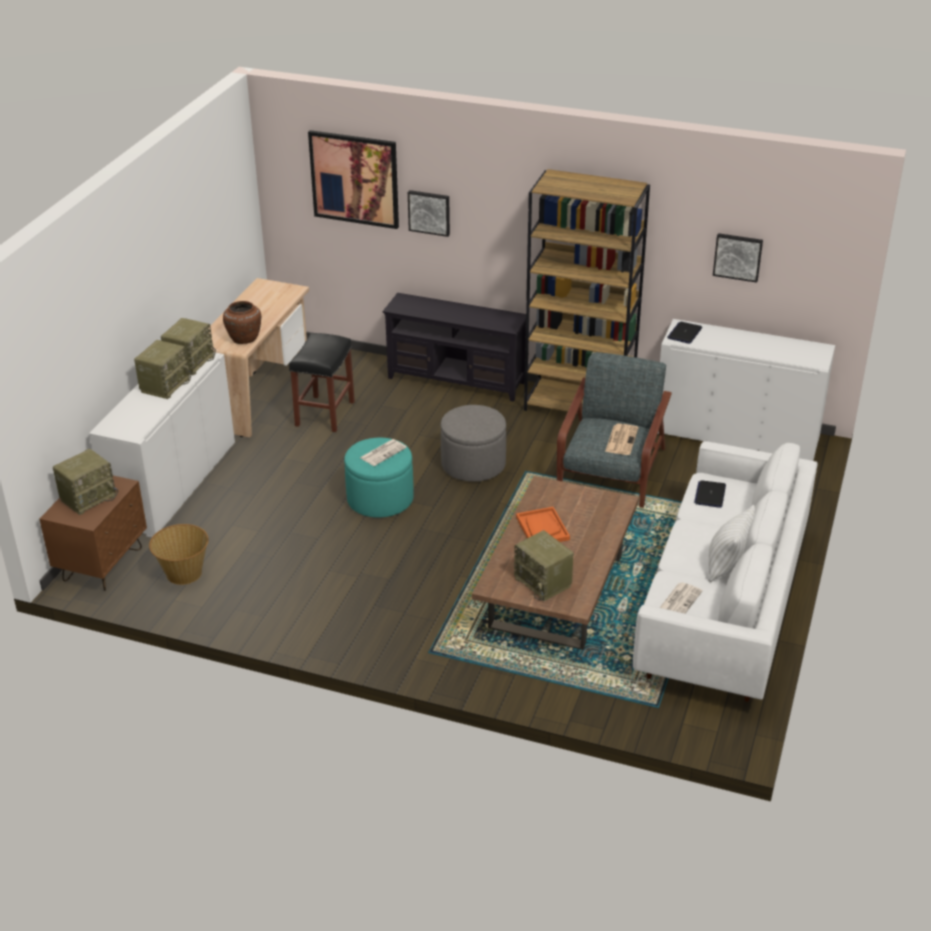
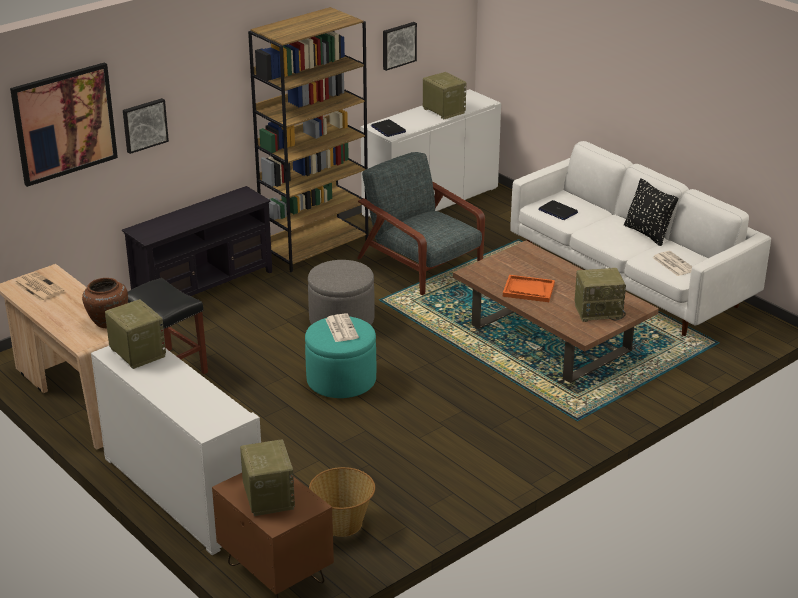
camera: 60 degrees left, 5 degrees down
radio [134,340,192,399] -> radio moved to [423,72,466,119]
newspaper [605,424,639,455] -> newspaper moved to [14,272,65,302]
white pillow [708,505,755,582] -> black pillow [624,178,678,246]

